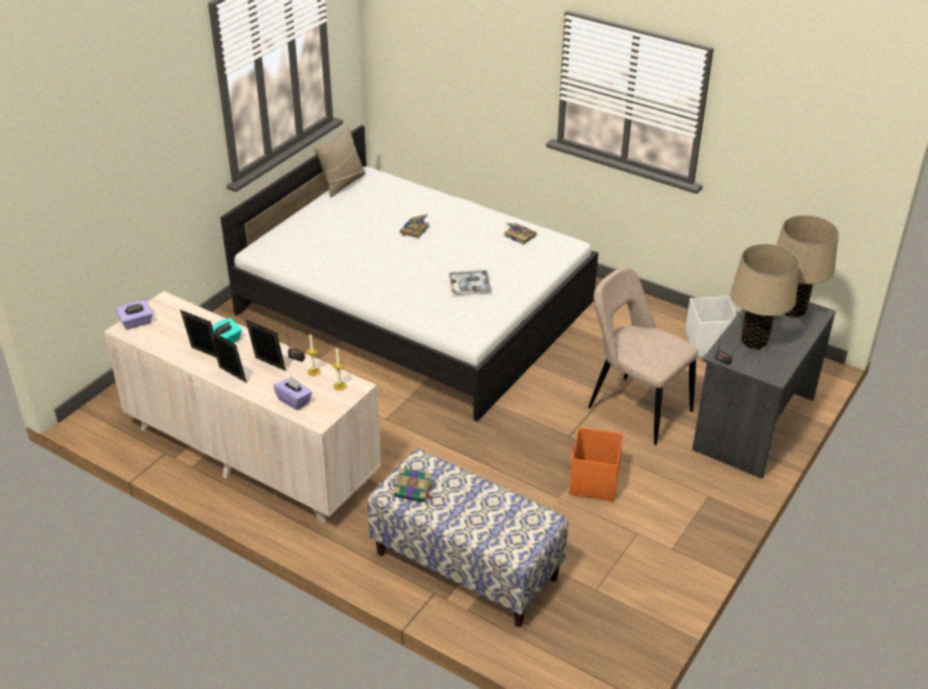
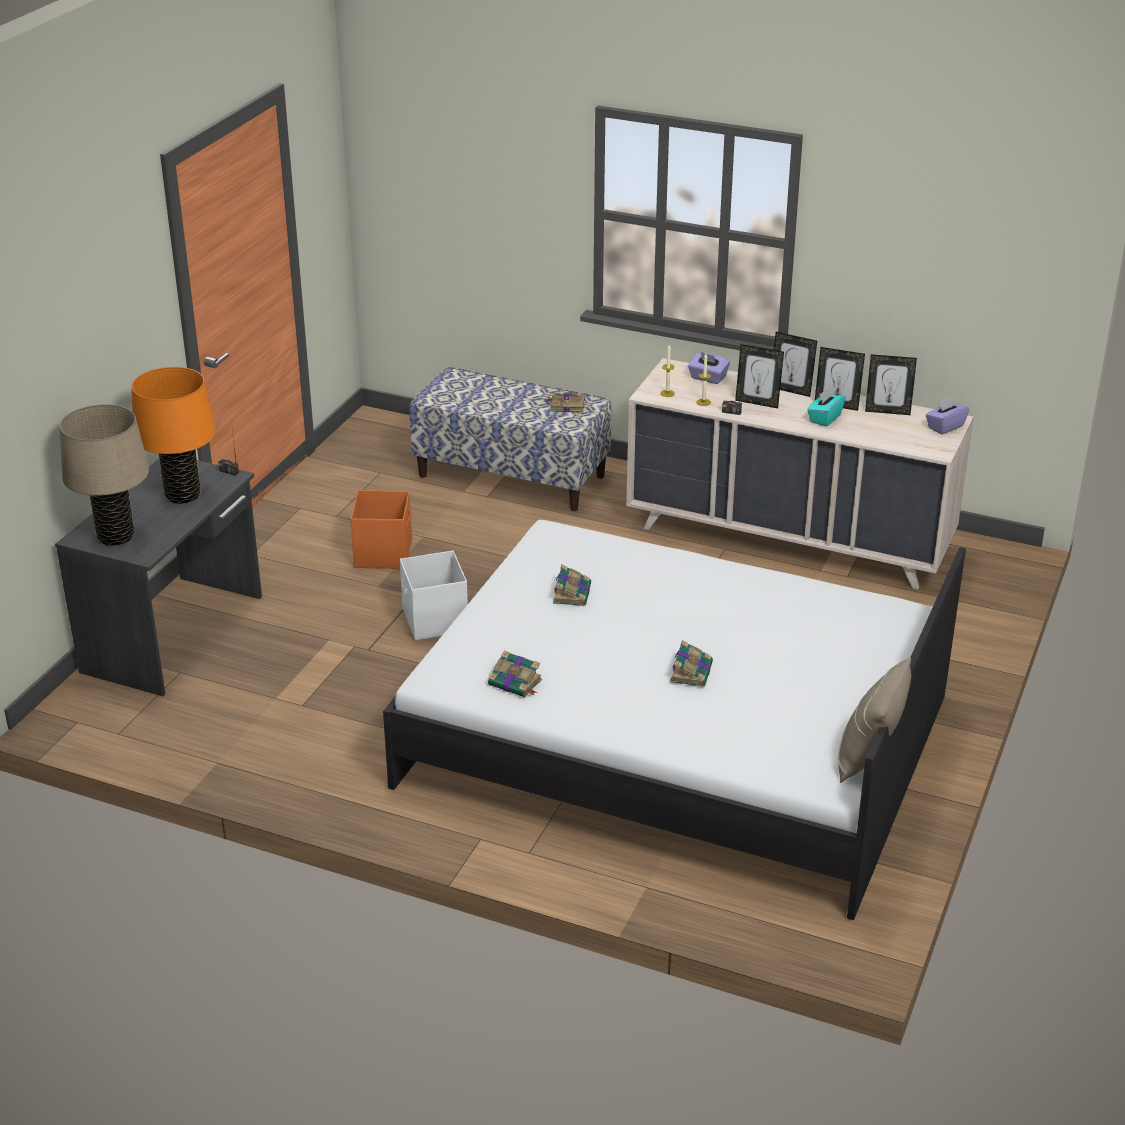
camera: 170 degrees right, 5 degrees down
tray [449,270,491,293] -> book [553,564,591,606]
beige chair [588,267,698,445] -> none
white storage box [685,296,737,357] -> white storage box moved to [400,551,468,640]
beige table lamp [730,244,800,349] -> orange table lamp [131,367,216,504]
none -> picture frame [865,354,917,415]

